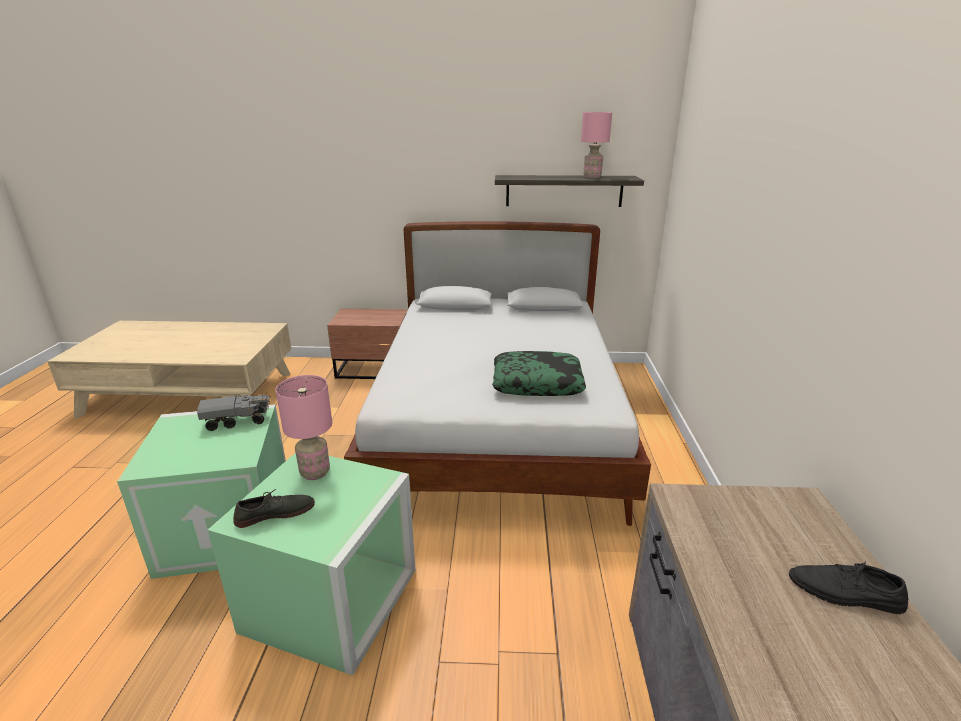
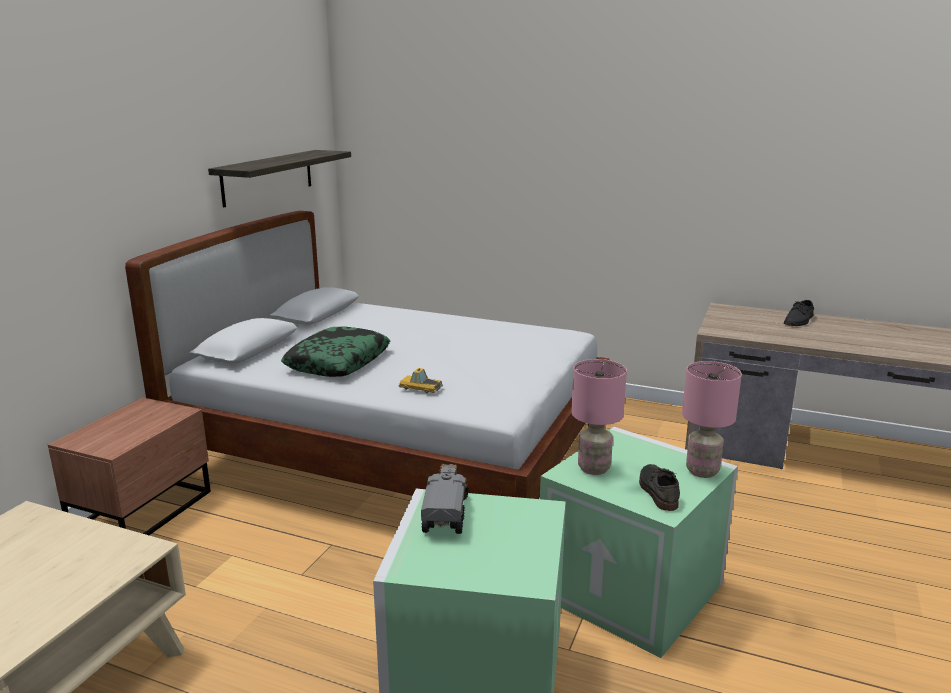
camera: 70 degrees left, 5 degrees down
pillow [492,351,586,396] -> pillow moved to [281,327,390,377]
pink table lamp [581,112,612,178] -> pink table lamp moved to [682,361,742,478]
none -> toy car [399,368,443,393]

